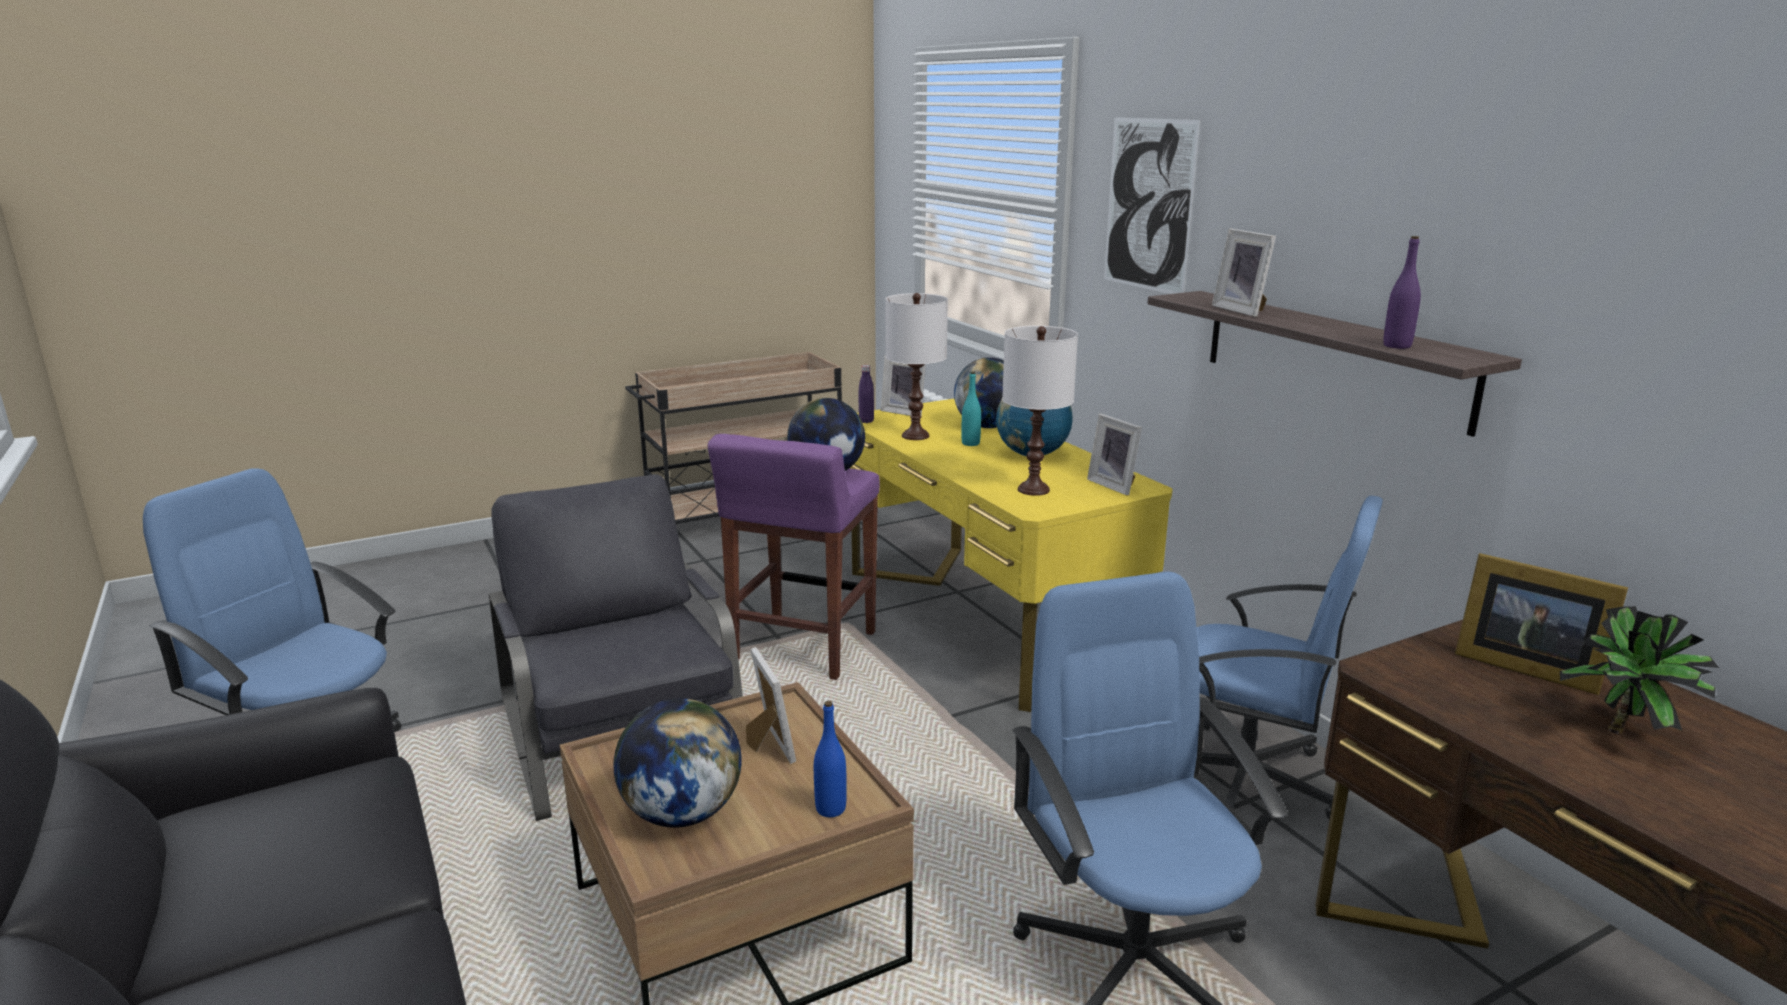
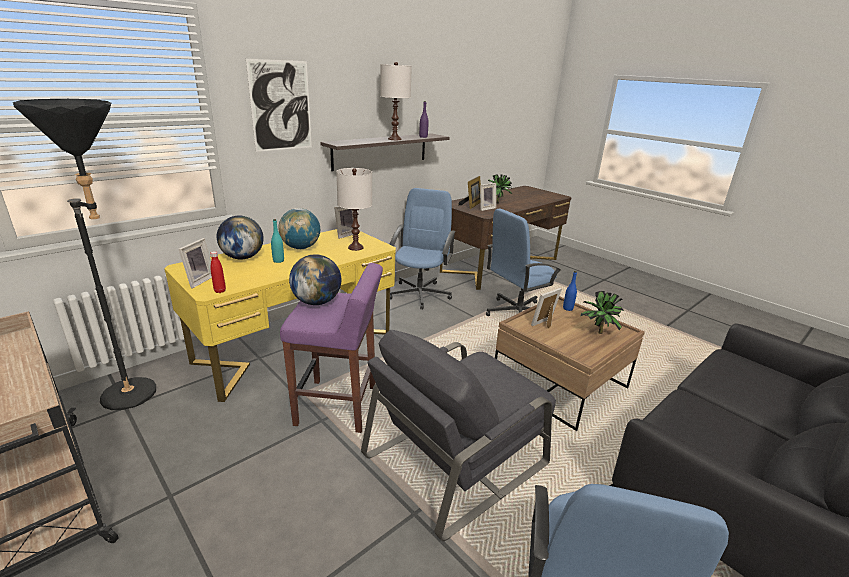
camera: 105 degrees left, 5 degrees up
globe [613,698,742,828] -> potted plant [580,291,623,334]
purple bottle [859,365,874,423] -> red bottle [210,251,226,293]
white table lamp [885,293,948,440] -> white table lamp moved to [380,62,412,140]
picture frame [1212,228,1276,317] -> picture frame moved to [480,183,496,211]
none -> black floor lamp [13,99,156,410]

